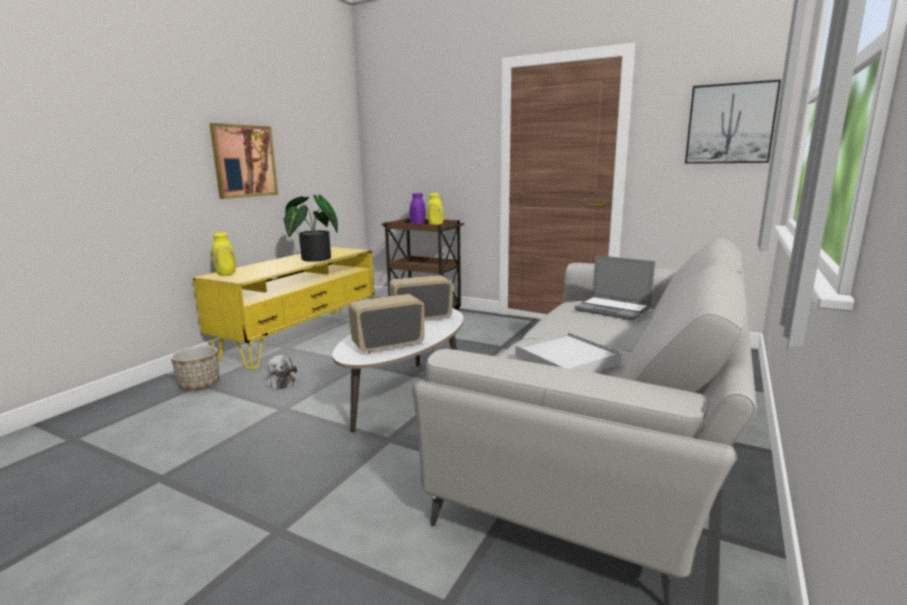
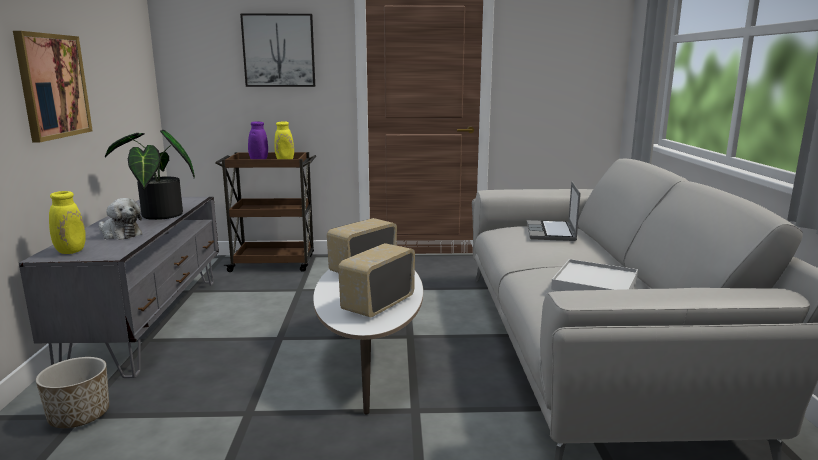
camera: 30 degrees left, 0 degrees up
yellow tv stand [193,247,374,370] -> grey tv stand [19,197,219,378]
plush toy [265,355,297,390] -> plush toy moved to [99,198,142,240]
laptop [574,255,655,320] -> laptop turned 90 degrees clockwise [527,181,581,241]
picture [685,79,781,164] -> picture moved to [240,14,315,87]

